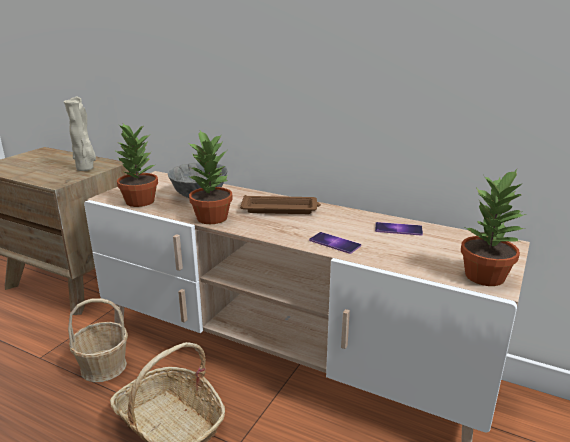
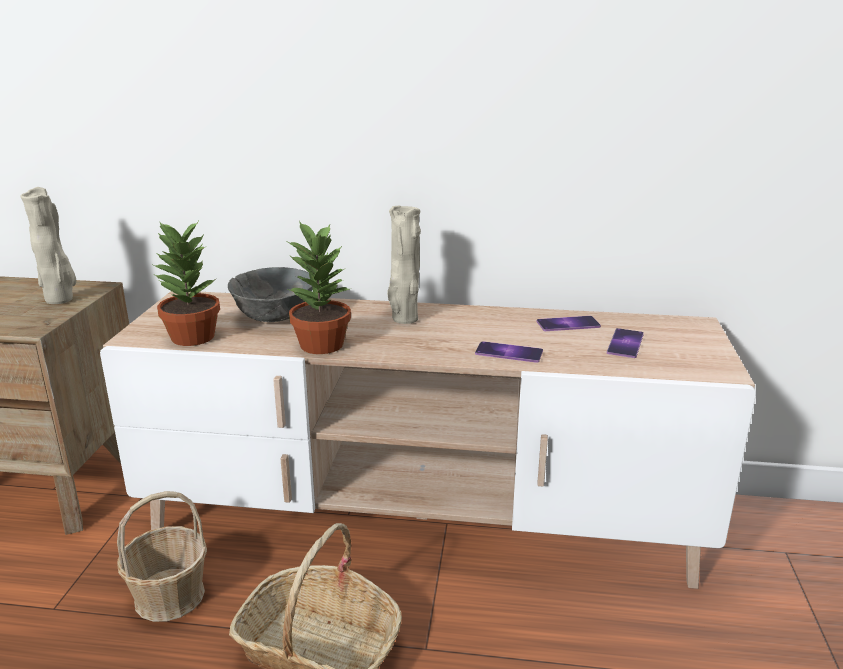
camera: 20 degrees left, 0 degrees up
brown tray [240,195,321,214] -> beige vase [387,206,421,324]
potted plant [461,169,526,286] -> none
none -> phone [607,328,644,358]

